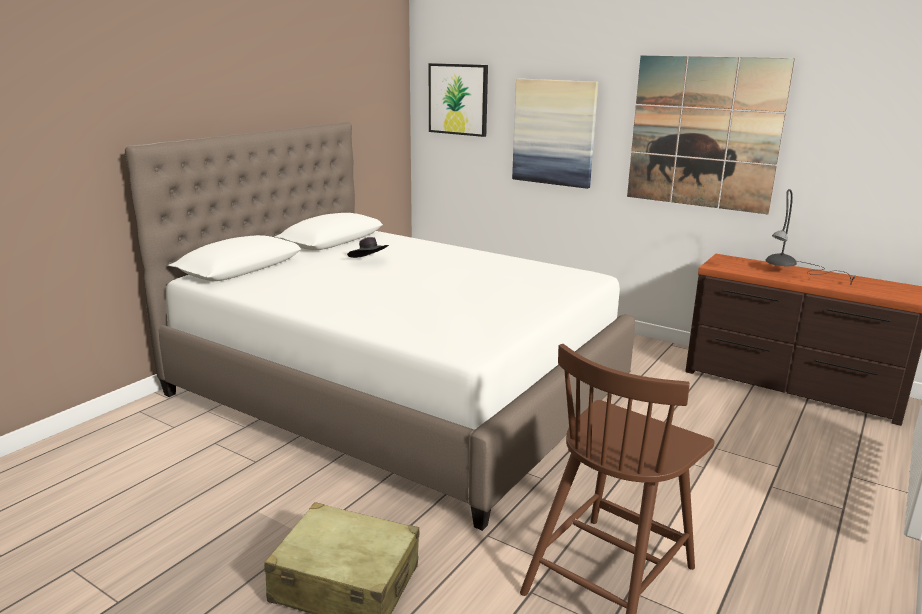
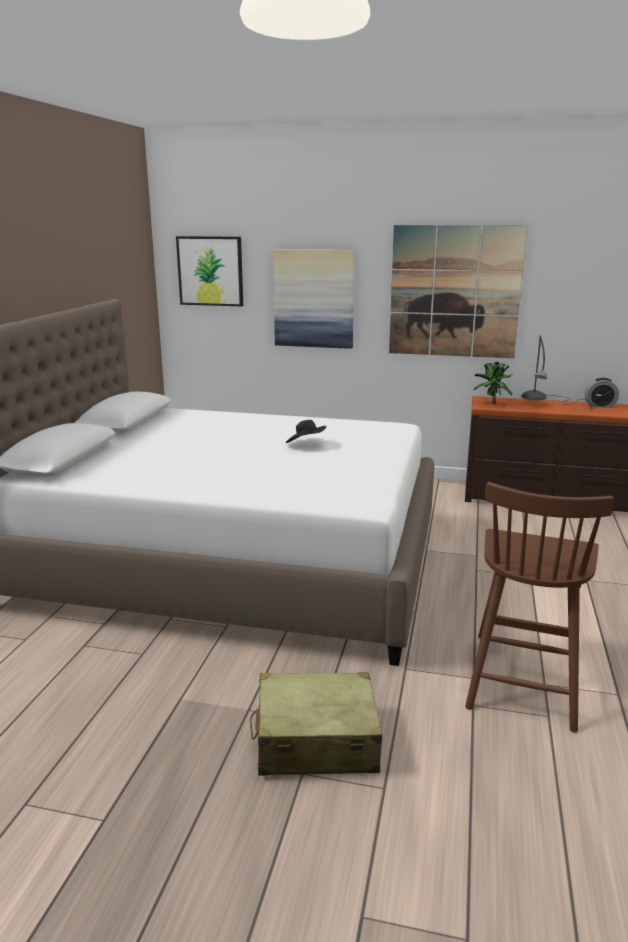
camera: 20 degrees left, 0 degrees up
black hat [347,237,389,258] -> black hat moved to [286,420,326,443]
none -> potted plant [474,362,512,405]
none -> alarm clock [584,378,619,408]

